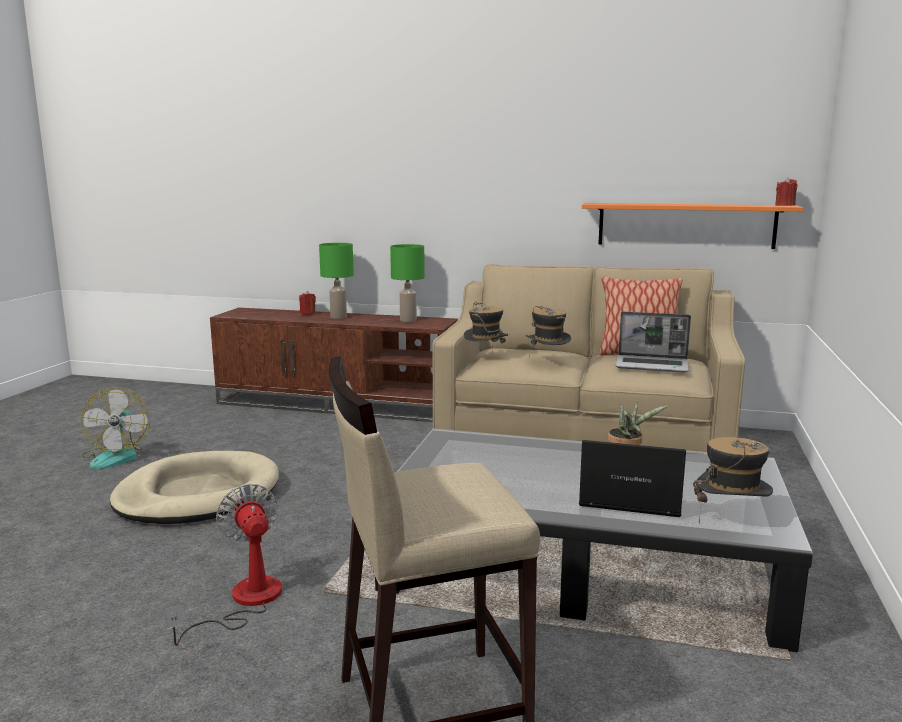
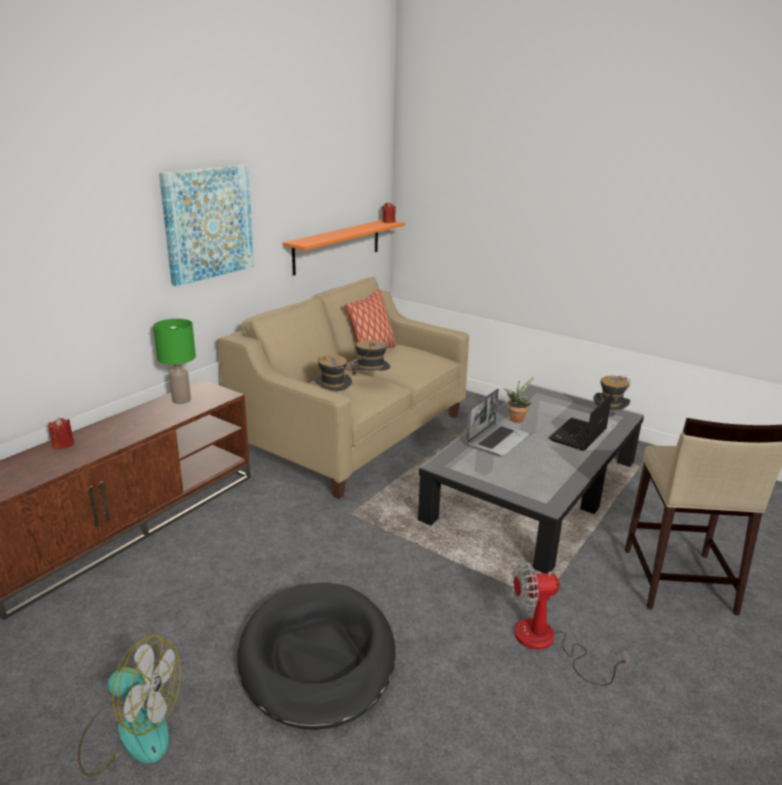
camera: 70 degrees left, 10 degrees up
beige dog bed [110,451,279,524] -> black dog bed [237,582,396,730]
green table lamp [319,243,354,319] -> none
laptop [615,311,691,373] -> laptop moved to [467,389,530,456]
none -> picture [159,165,254,286]

